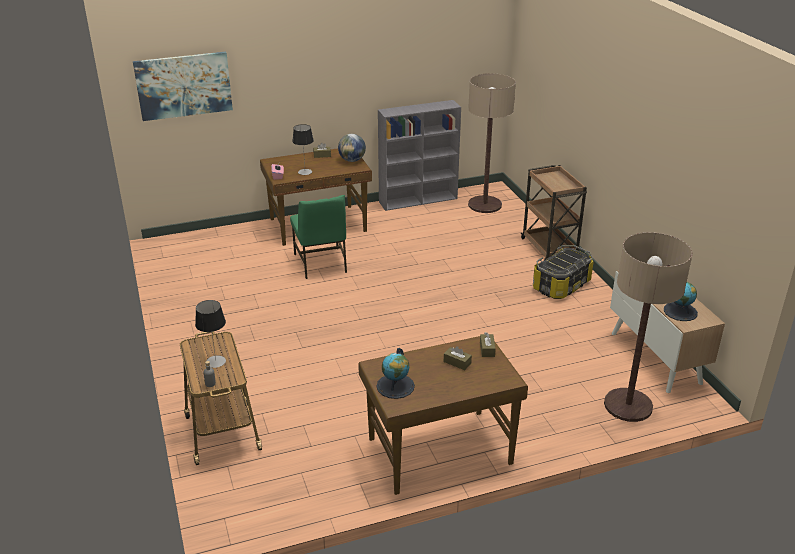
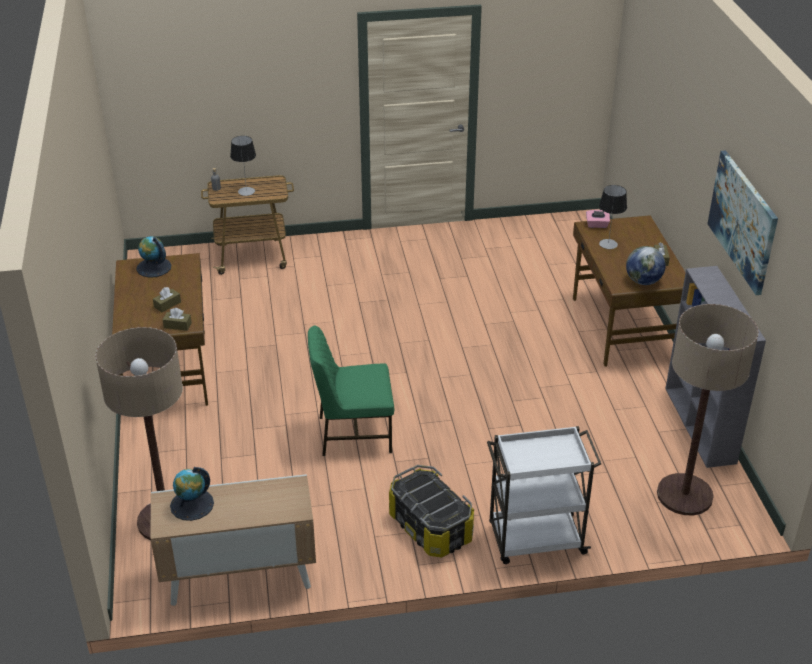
camera: 100 degrees right, 5 degrees up
picture [133,52,233,121] -> picture moved to [708,150,778,295]
green chair [290,195,347,279] -> green chair moved to [308,326,394,456]
brown cart [521,165,587,260] -> white cart [487,426,601,564]

